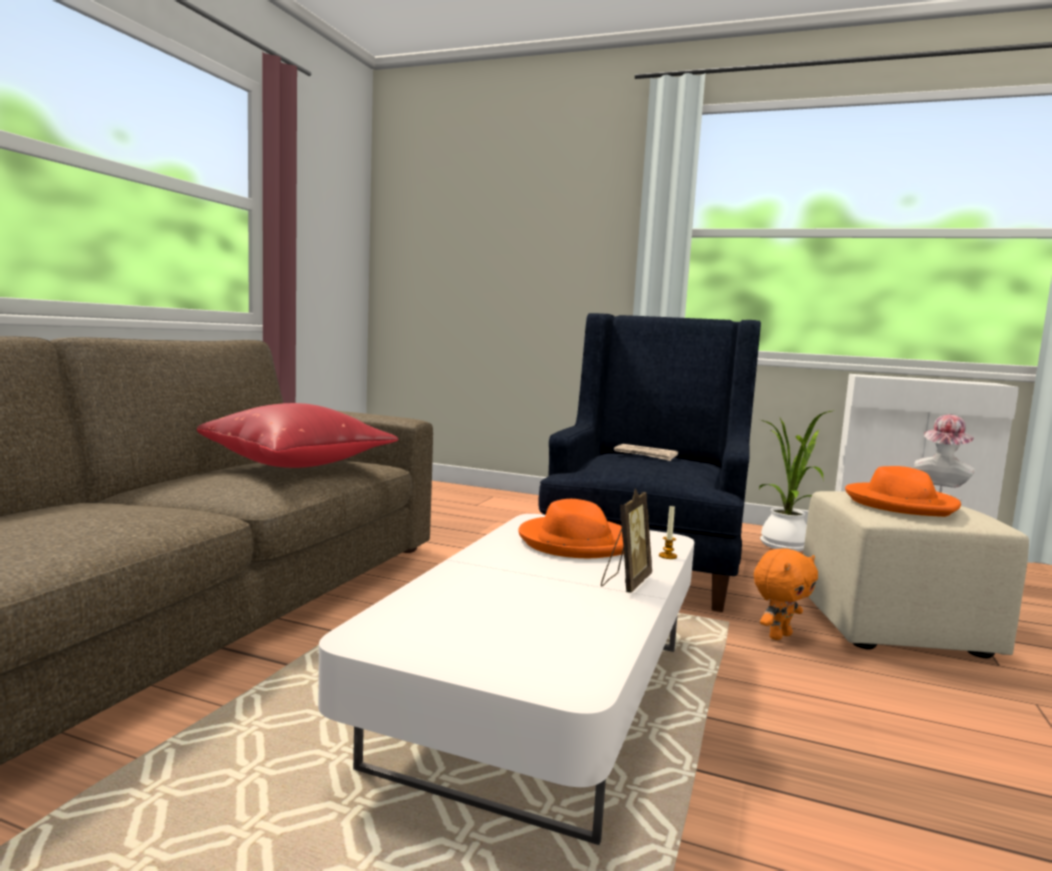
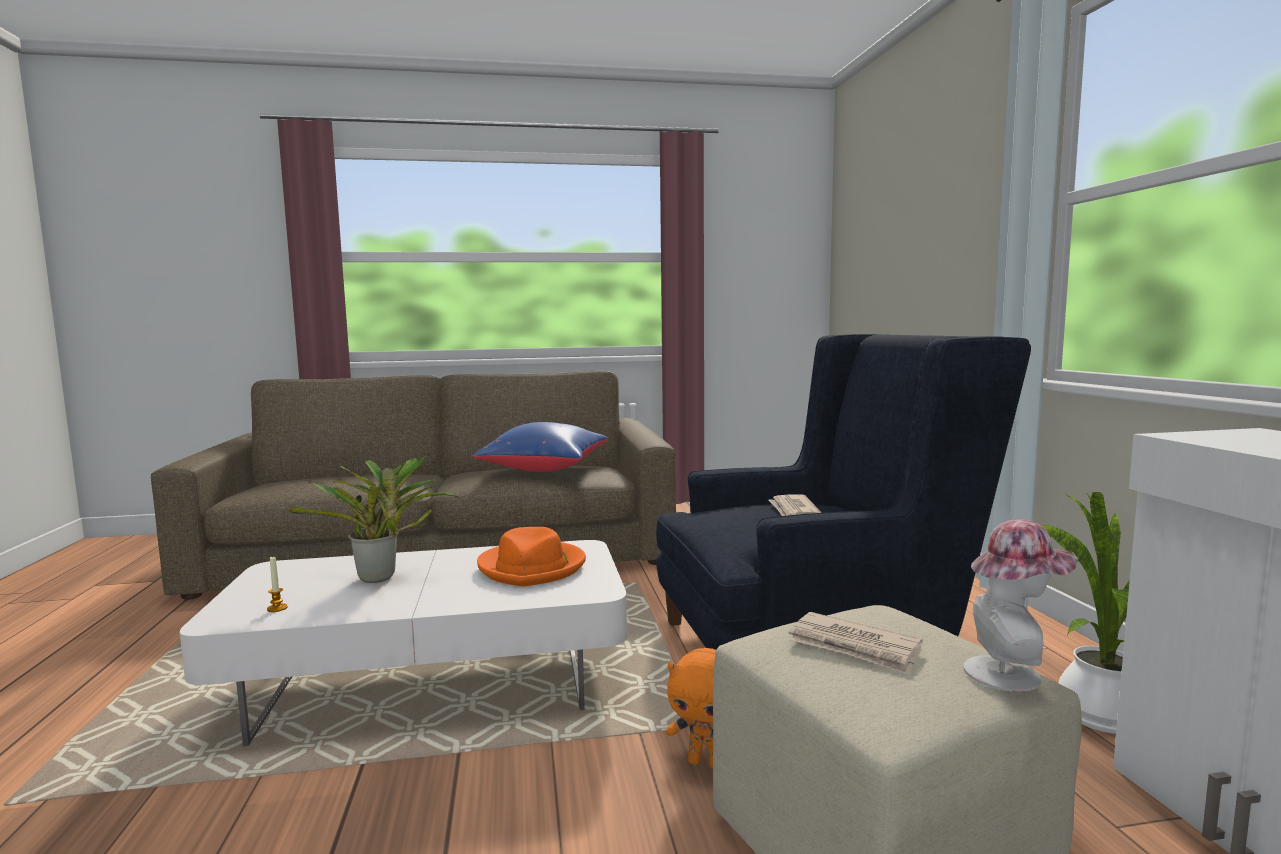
camera: 60 degrees right, 0 degrees up
red pillow [197,403,398,468] -> blue pillow [472,422,608,472]
picture frame [601,489,652,593] -> none
candle [659,506,677,559] -> candle moved to [267,556,288,612]
orange hat [845,466,961,517] -> newspaper [789,612,923,675]
none -> potted plant [288,453,459,583]

